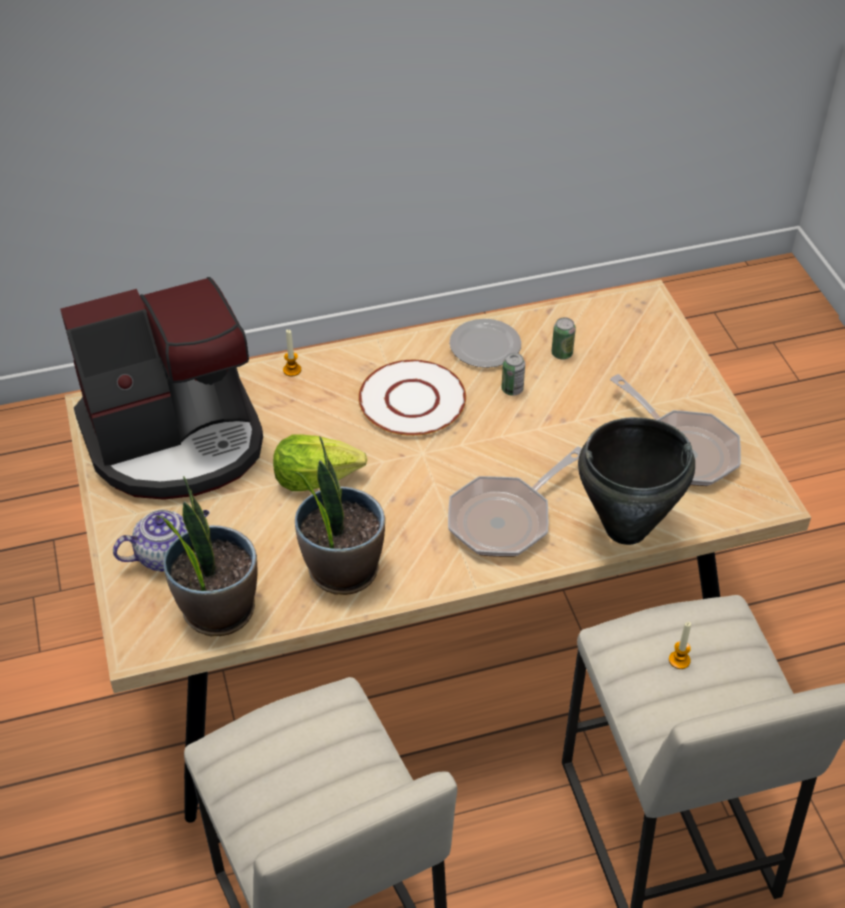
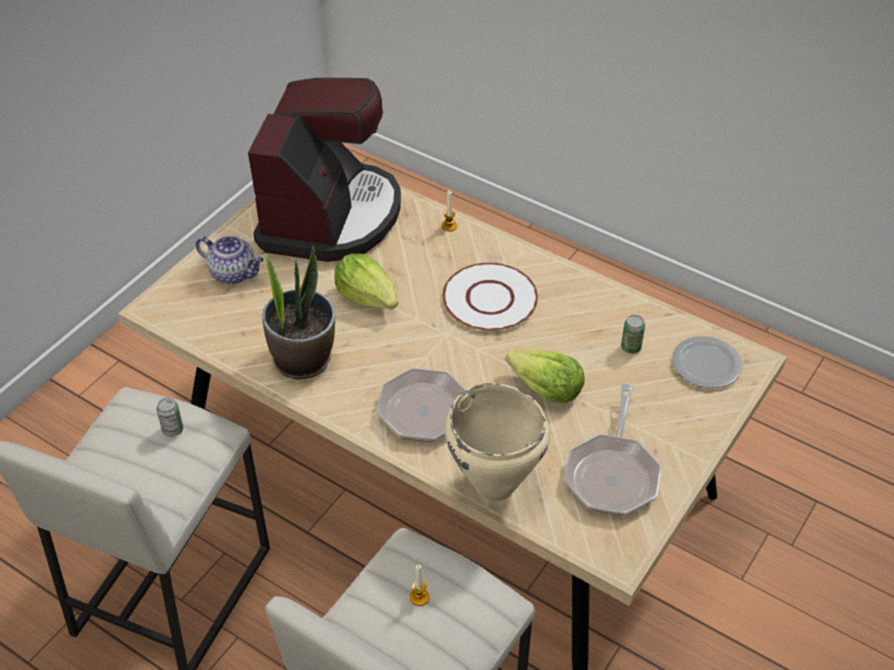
camera: 50 degrees right, 0 degrees up
coffee machine [60,277,263,500] -> coffee machine turned 105 degrees counterclockwise [248,78,401,262]
potted plant [157,476,257,636] -> none
plate [449,319,521,368] -> plate moved to [672,336,742,388]
can [501,353,525,396] -> can moved to [157,398,183,437]
black cooking pot [578,417,695,545] -> beige cooking pot [445,383,550,501]
none -> lettuce [505,350,584,403]

